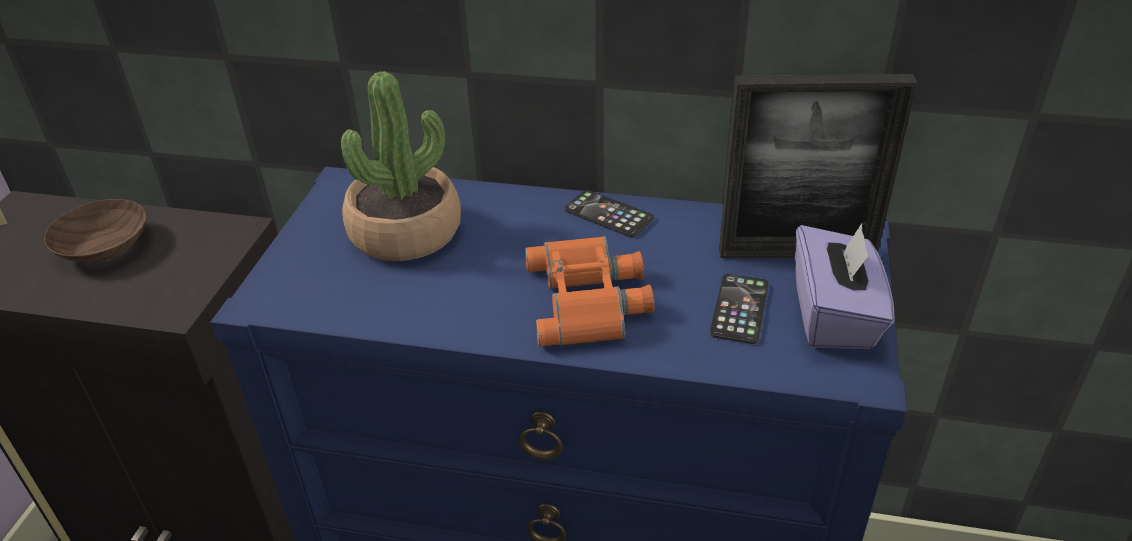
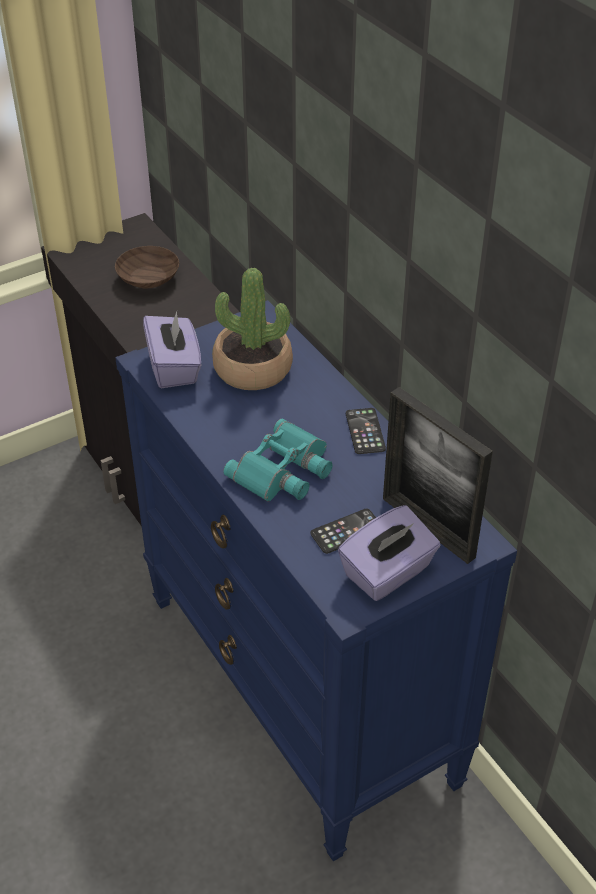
camera: 45 degrees right, 5 degrees up
orange binoculars [525,236,654,347] -> turquoise binoculars [223,419,333,502]
none -> purple tissue box [143,312,201,388]

